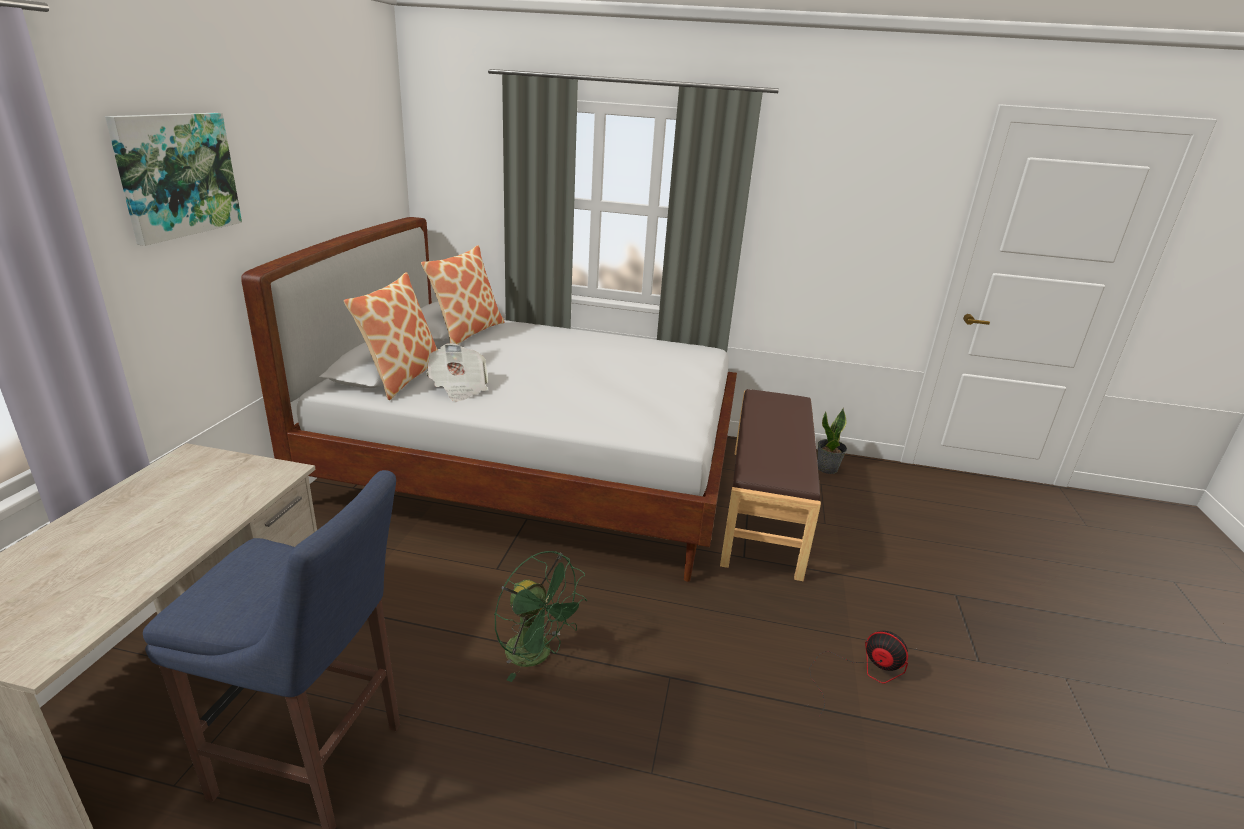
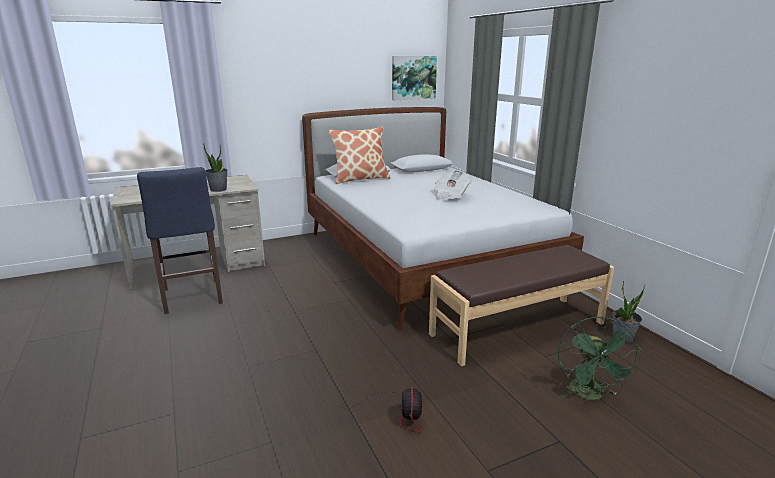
camera: 55 degrees right, 5 degrees down
picture [105,113,242,246] -> picture moved to [392,56,437,100]
pillow [421,245,505,344] -> none
newspaper [427,343,488,401] -> newspaper moved to [435,170,472,200]
green fan [494,551,587,682] -> green fan moved to [558,316,642,400]
none -> potted plant [203,143,228,192]

